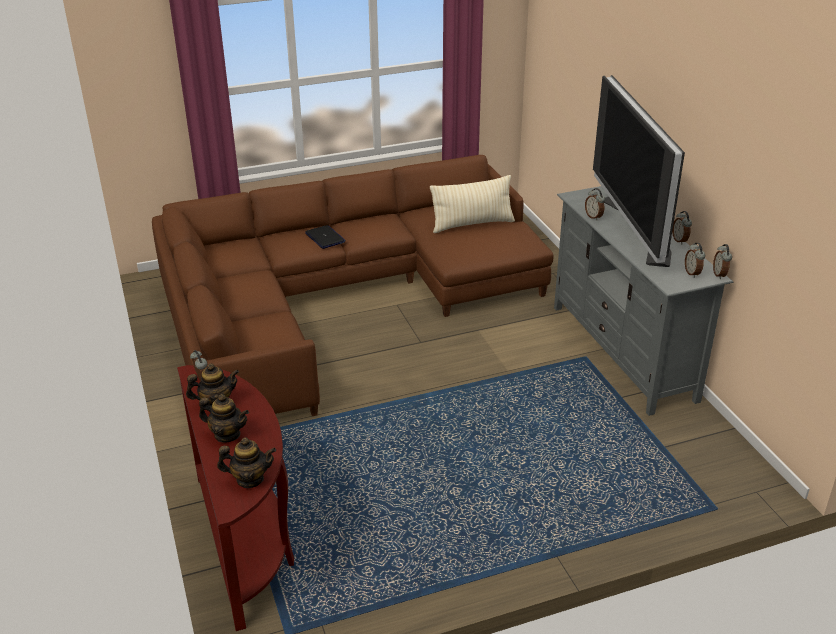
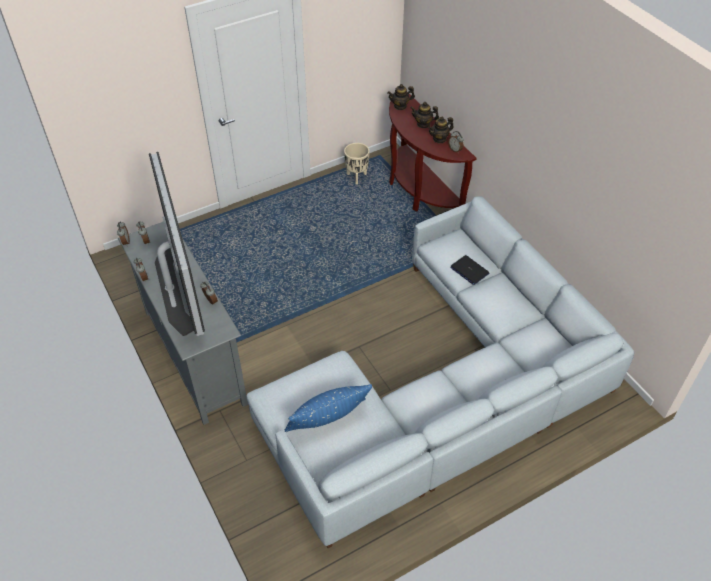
camera: 170 degrees right, 15 degrees up
brown sofa [152,155,554,416] -> grey sofa [246,196,634,548]
laptop [305,225,346,249] -> laptop moved to [450,255,489,285]
beige pillow [430,175,515,233] -> blue pillow [285,384,372,432]
none -> beige planter [344,143,369,185]

